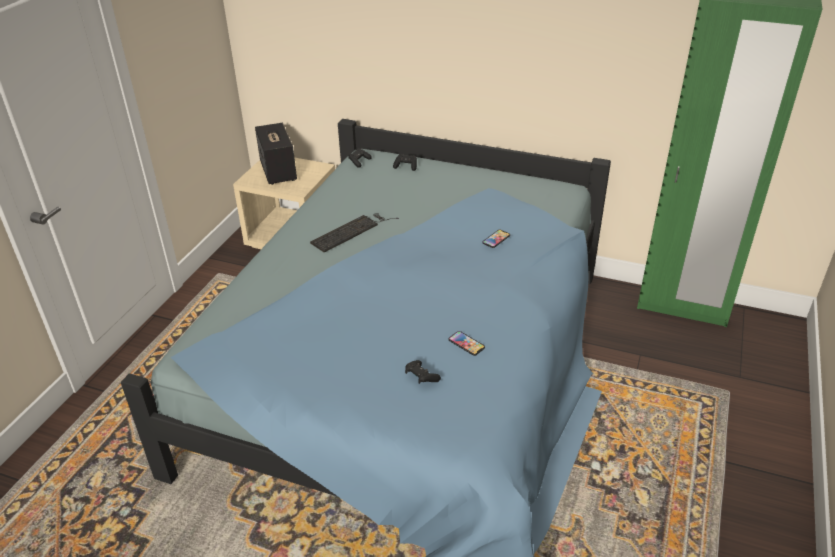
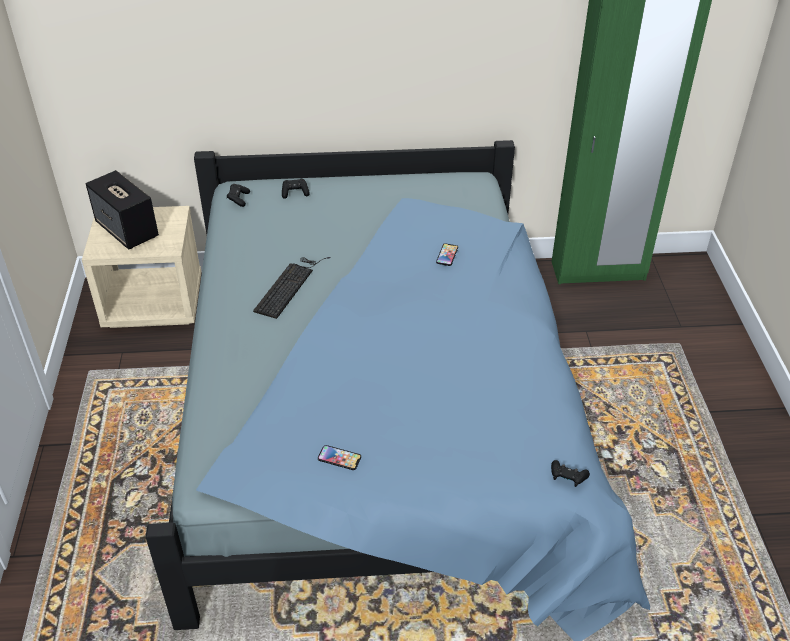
camera: 25 degrees left, 5 degrees up
black game controller [405,360,441,384] -> black game controller moved to [551,460,590,487]
phone [449,331,485,356] -> phone moved to [318,445,361,470]

